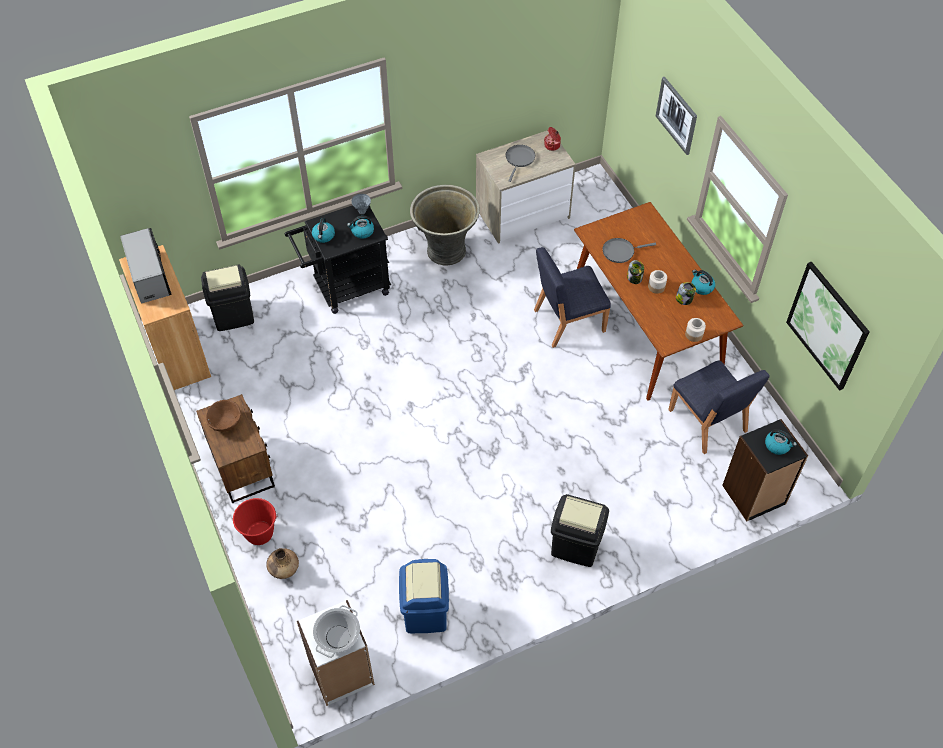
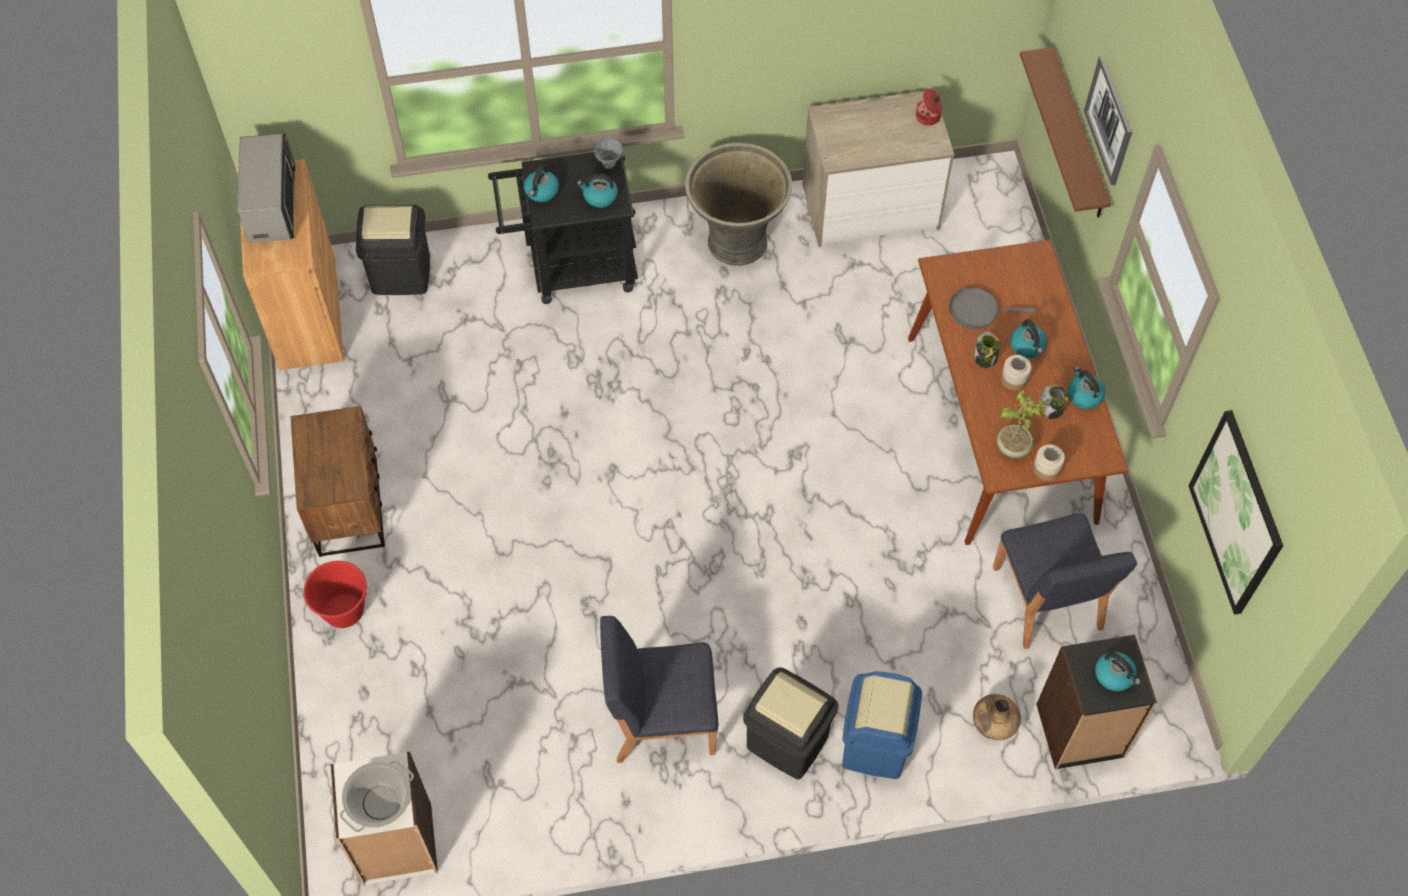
camera: 15 degrees right, 5 degrees up
brown bowl [206,400,241,432] -> none
brown vase [266,548,299,579] -> brown vase moved to [973,694,1021,740]
blue trash can [399,559,449,633] -> blue trash can moved to [842,671,922,779]
grey frying pan [506,145,535,182] -> none
blue chair [534,247,611,348] -> blue chair moved to [600,616,718,763]
none -> potted plant [997,391,1052,458]
none -> kettle [1010,319,1047,358]
none -> brown shelf [1020,47,1111,218]

